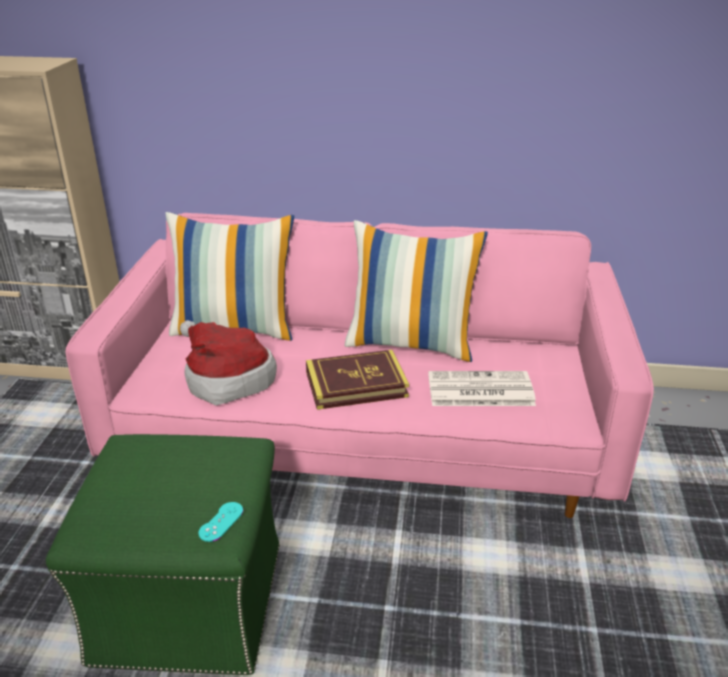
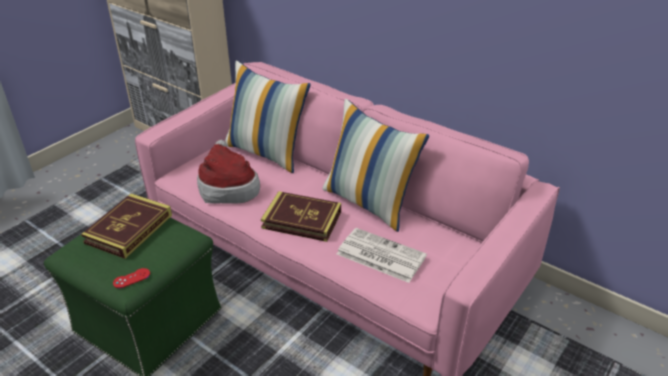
camera: 30 degrees right, 5 degrees up
turquoise game controller [199,502,243,542] -> red game controller [113,268,150,288]
none -> book [81,194,172,259]

